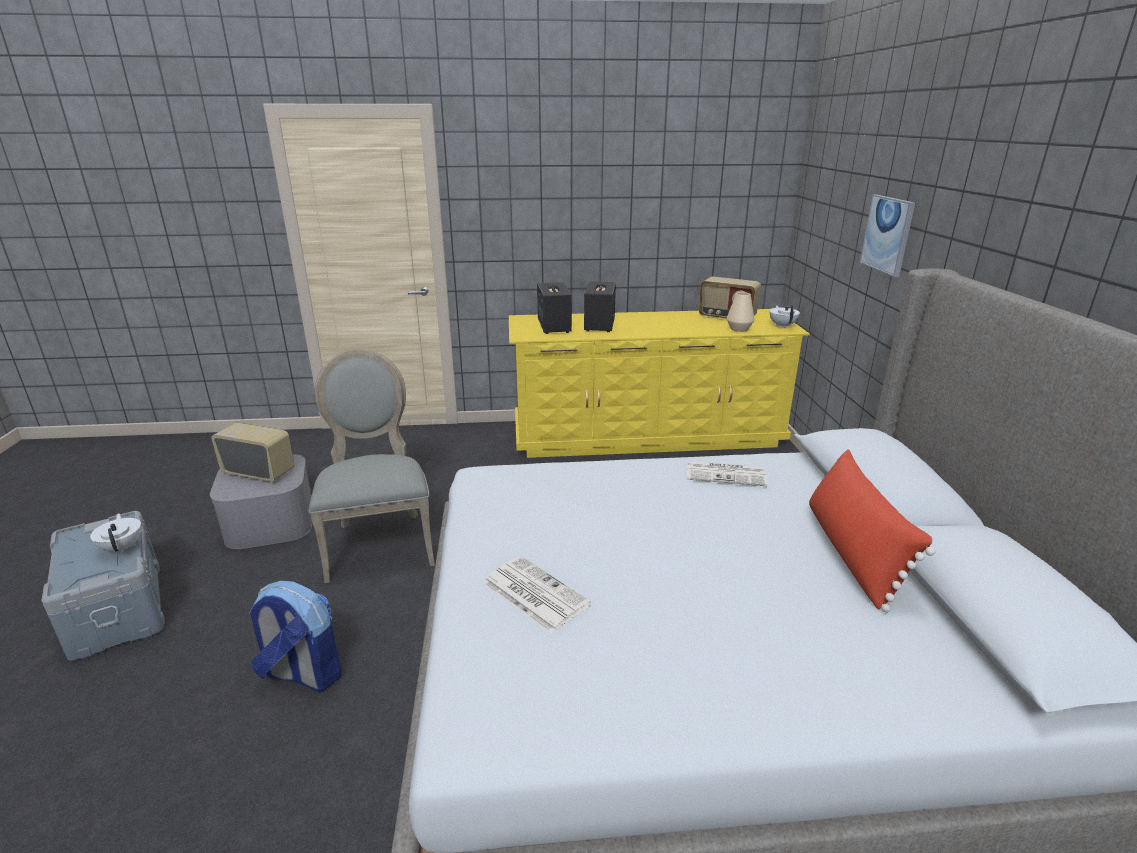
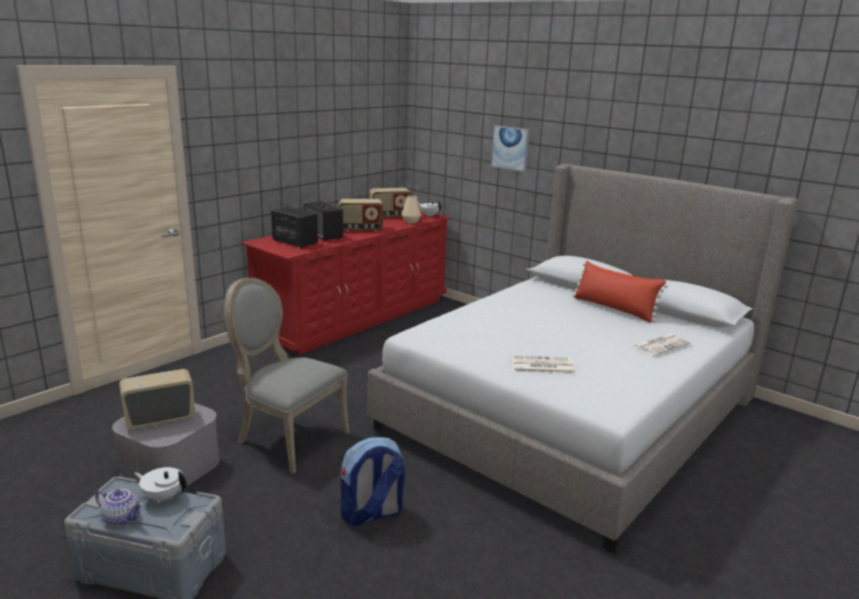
camera: 45 degrees left, 5 degrees down
yellow dresser [509,309,810,458] -> red dresser [241,210,451,355]
newspaper [687,461,768,486] -> newspaper moved to [633,334,691,356]
none -> teapot [95,489,143,526]
none -> radio [339,199,383,232]

